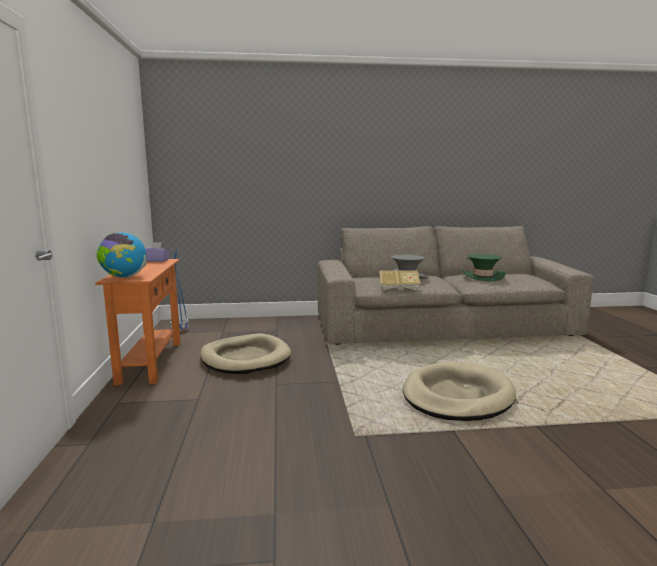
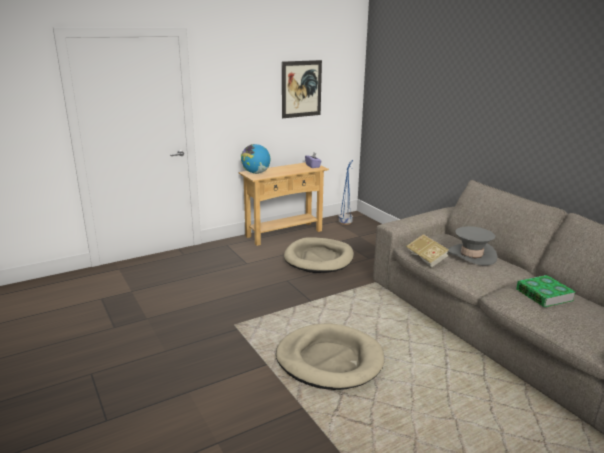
camera: 65 degrees right, 10 degrees up
orange console table [95,259,180,386] -> beige console table [238,162,329,246]
green hat [461,254,506,282] -> book [516,275,576,308]
none -> picture [282,60,322,118]

